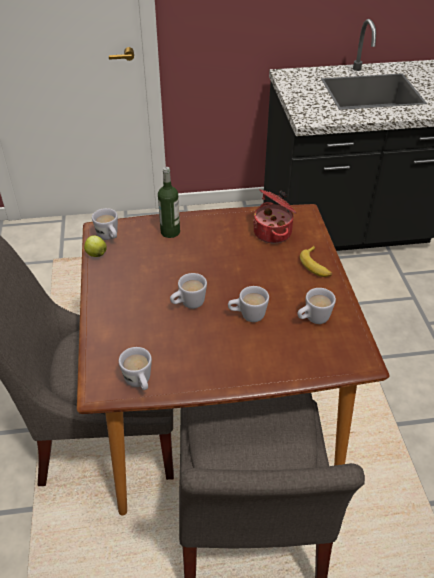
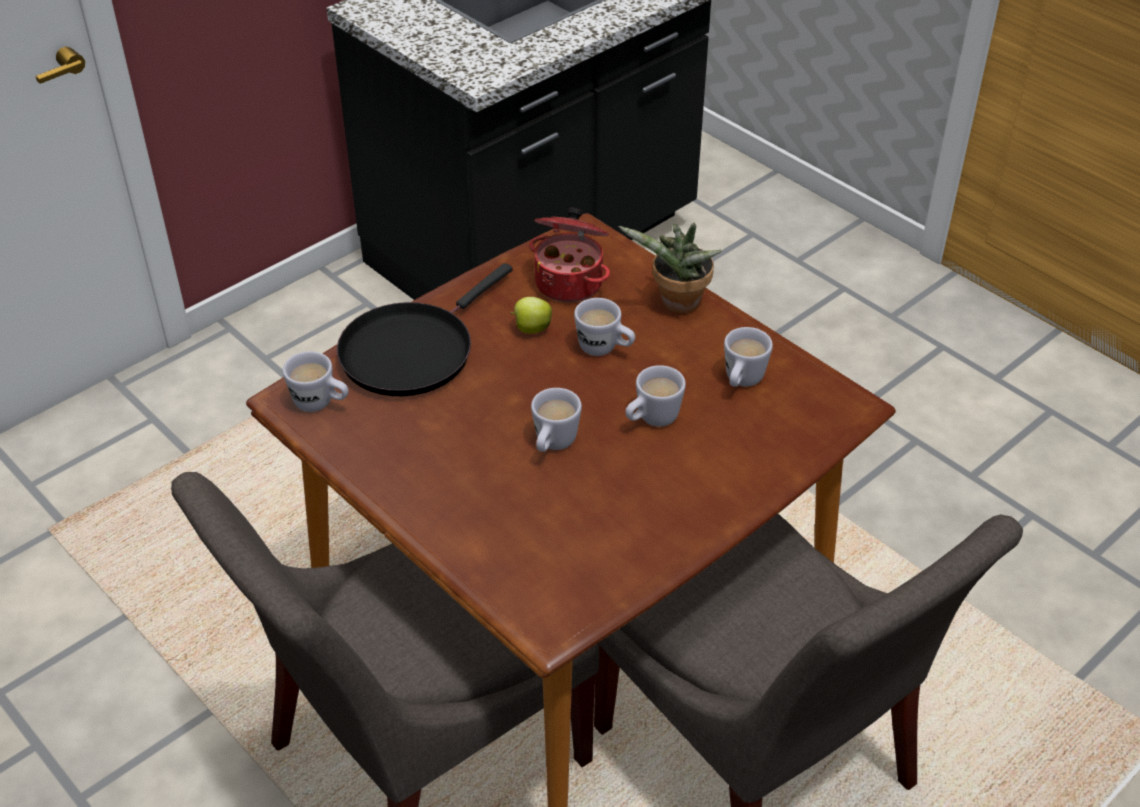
camera: 35 degrees left, 0 degrees up
apple [84,235,107,257] -> apple moved to [510,297,552,334]
white mug [119,347,152,390] -> white mug moved to [574,298,635,356]
bottle [158,167,180,238] -> black frying pan [337,263,513,396]
banana [300,246,332,277] -> potted plant [618,223,722,314]

